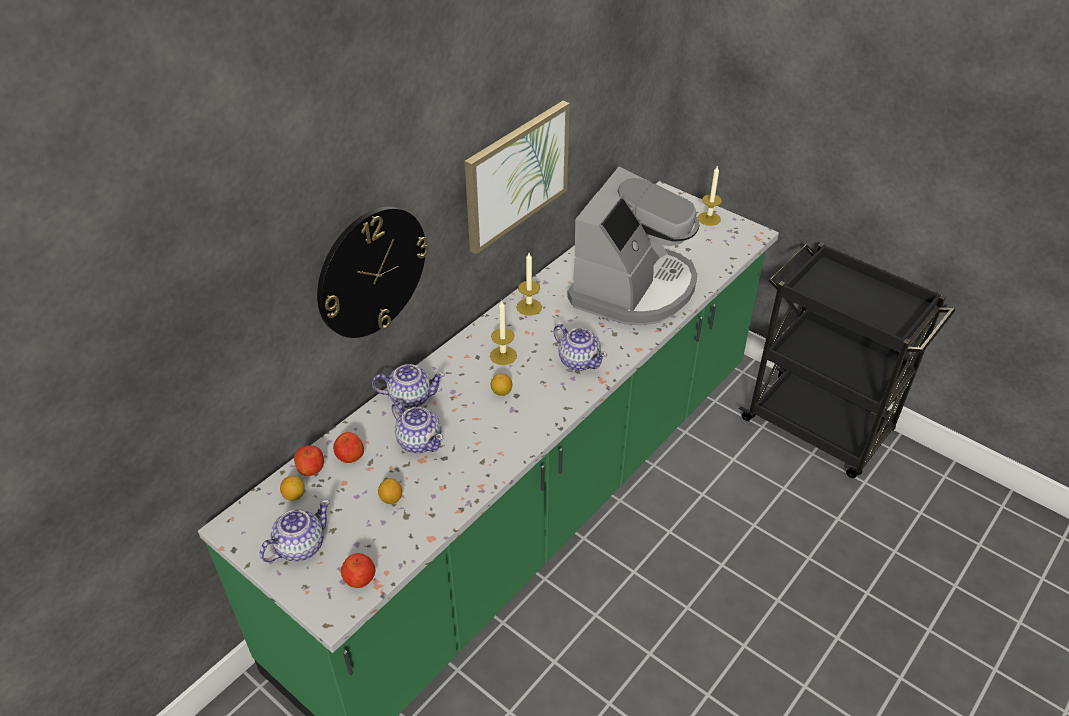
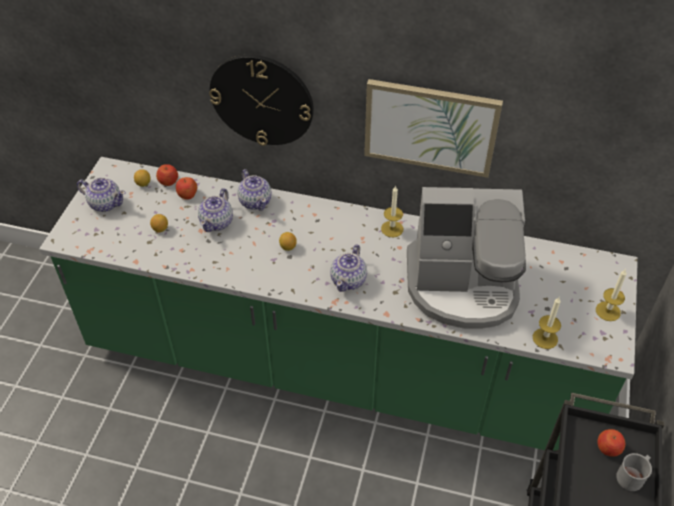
camera: 65 degrees right, 5 degrees up
apple [341,553,375,588] -> apple moved to [597,429,626,457]
candle [490,301,517,365] -> candle moved to [533,297,561,349]
none -> grey mug [616,453,652,491]

